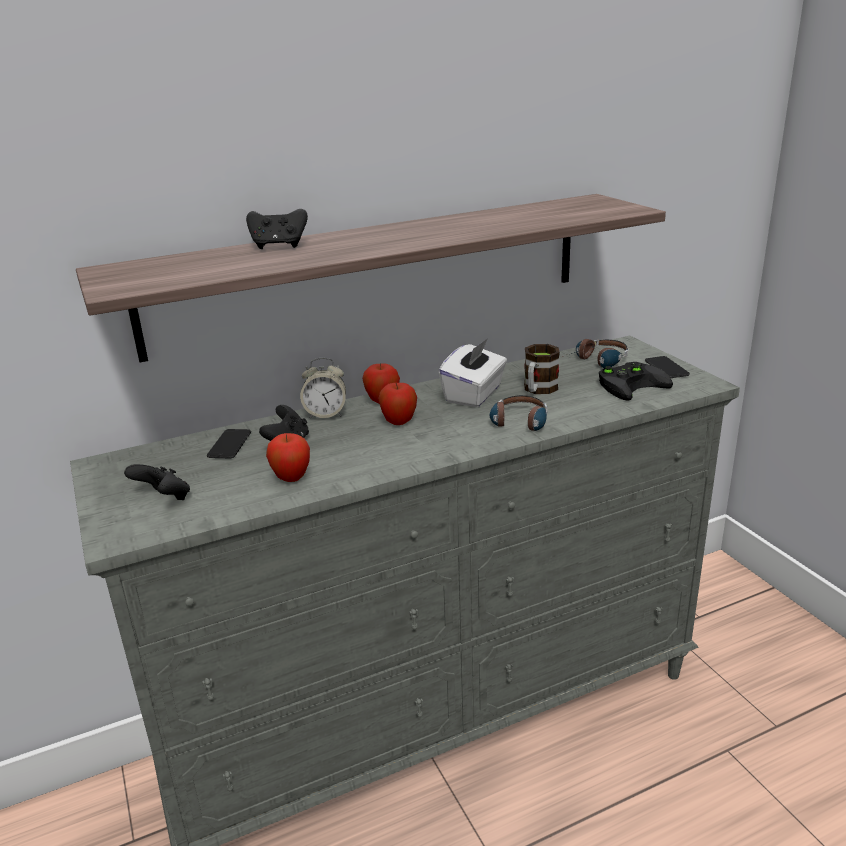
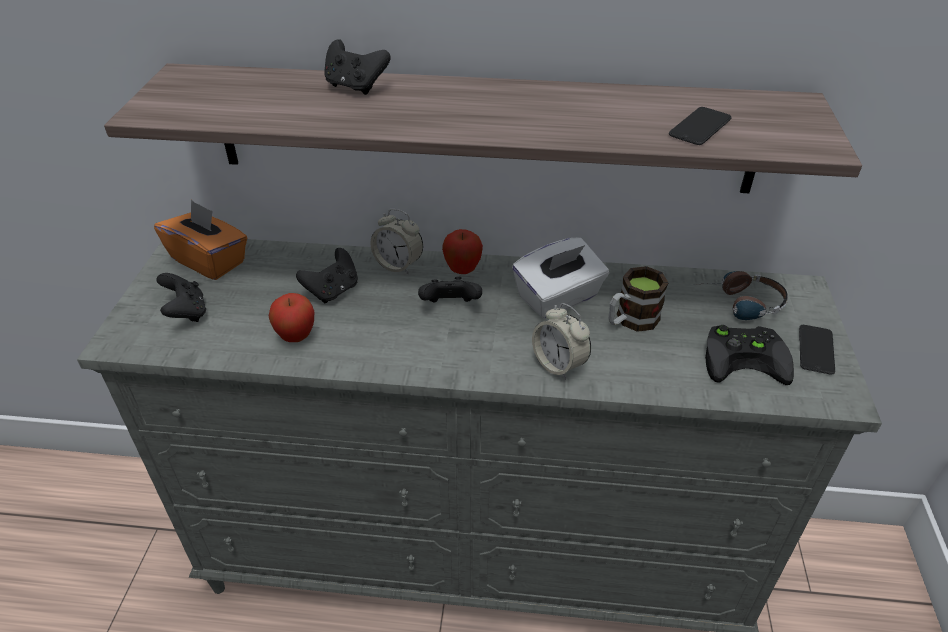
camera: 30 degrees right, 15 degrees up
phone [207,429,251,458] -> phone moved to [669,107,732,145]
apple [378,383,417,425] -> black game controller [418,276,482,302]
headphones [490,395,547,431] -> alarm clock [532,303,591,380]
none -> orange tissue box [154,200,248,280]

